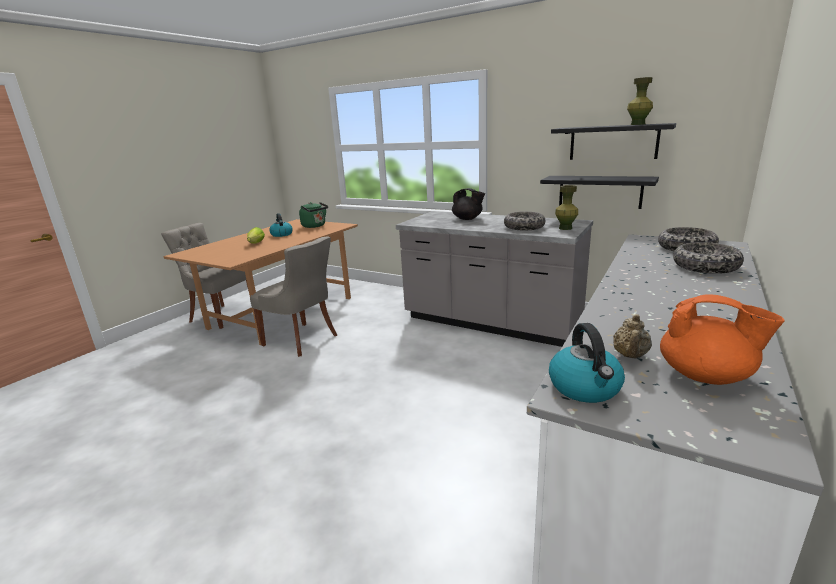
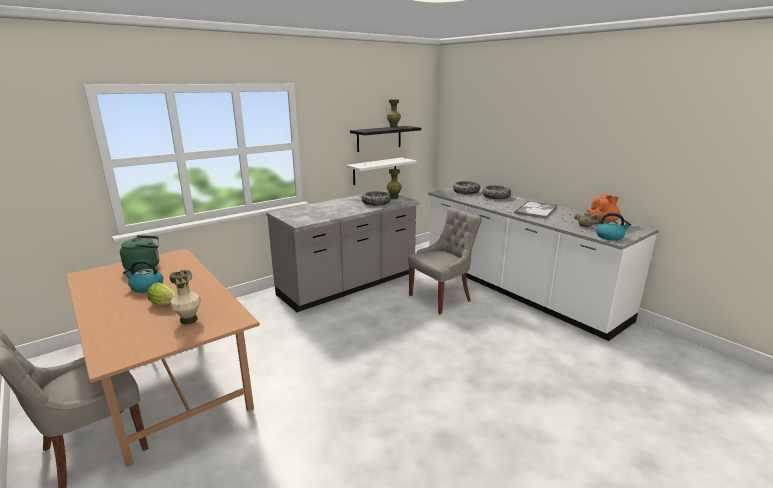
camera: 70 degrees left, 0 degrees up
grey chair [250,237,337,357] -> grey chair moved to [408,207,482,314]
black teapot [452,188,485,220] -> none
black shelf [540,176,659,209] -> white shelf [346,157,416,185]
none -> beige vase [169,270,201,325]
none -> tray [514,201,558,219]

